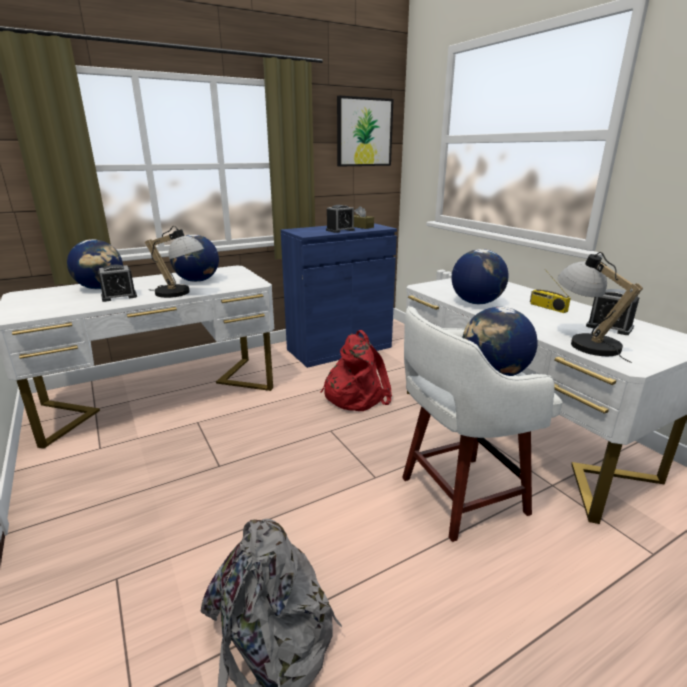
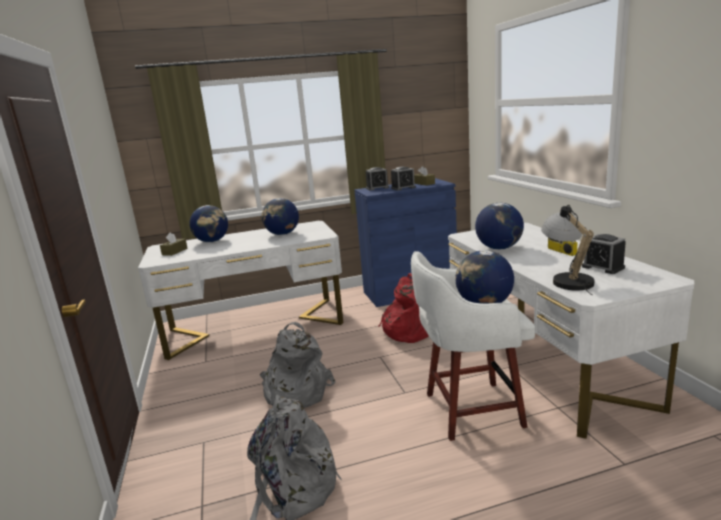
camera: 15 degrees right, 5 degrees down
alarm clock [98,265,137,302] -> alarm clock moved to [366,167,389,191]
table lamp [145,226,204,298] -> none
picture [337,95,393,167] -> none
none -> brown tissue box [160,232,188,256]
none -> grey backpack [260,322,335,408]

